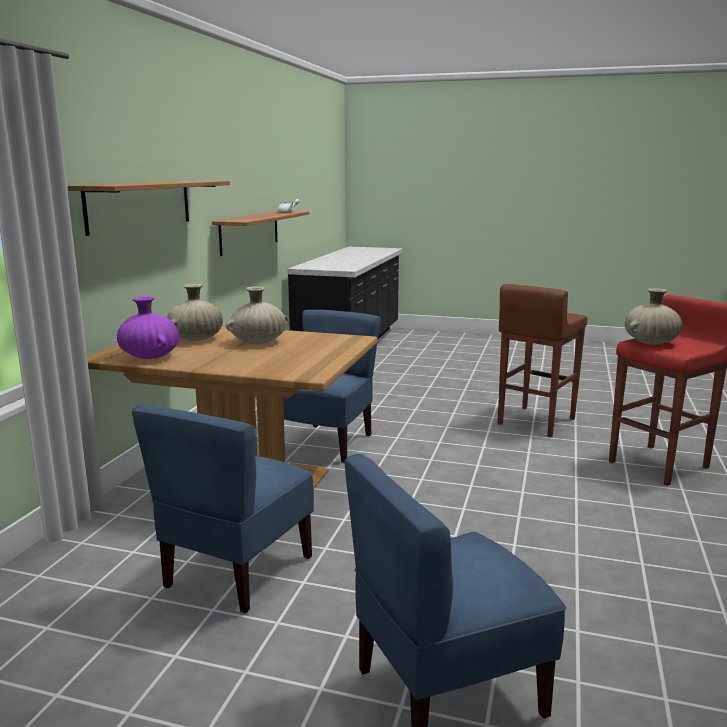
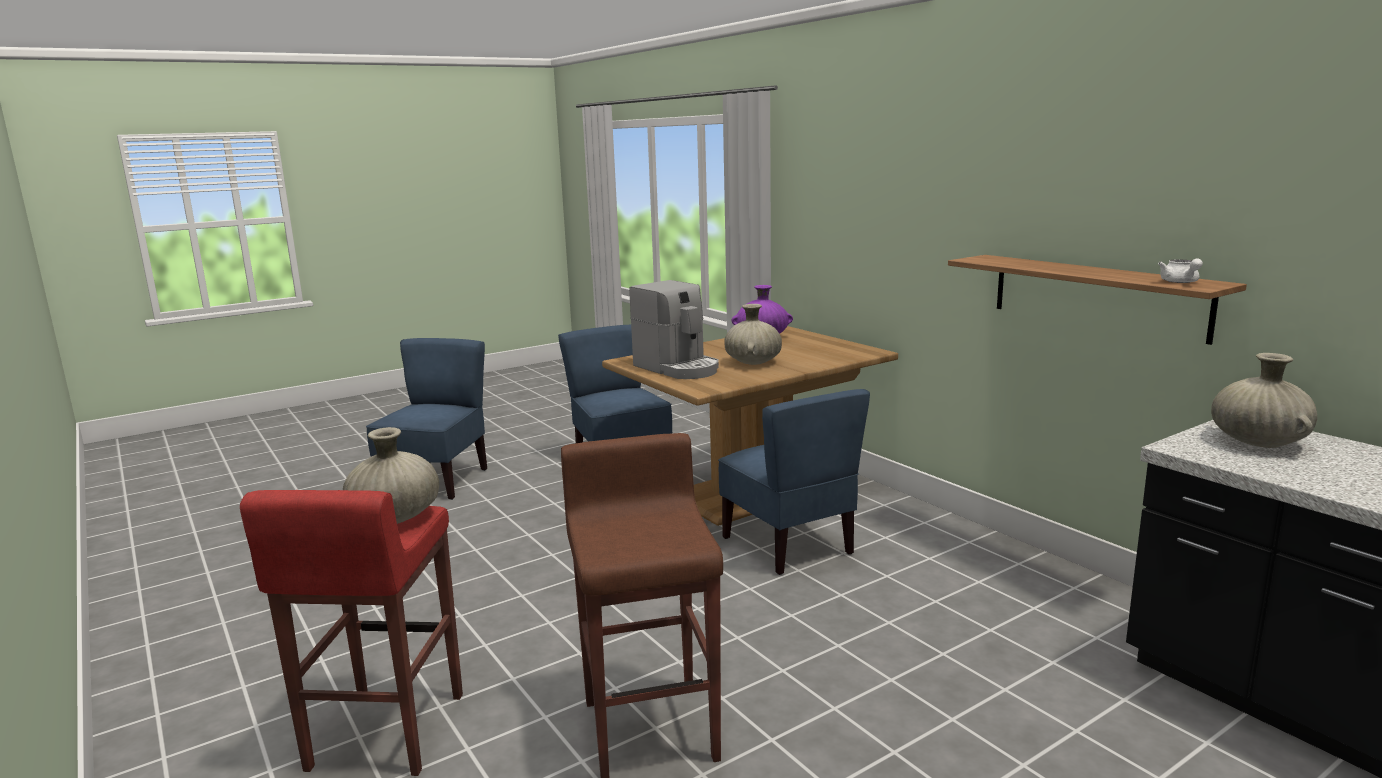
camera: 130 degrees right, 0 degrees up
shelf [68,181,230,236] -> none
beige vase [167,284,223,341] -> beige vase moved to [1211,353,1317,448]
none -> coffee machine [629,280,719,379]

